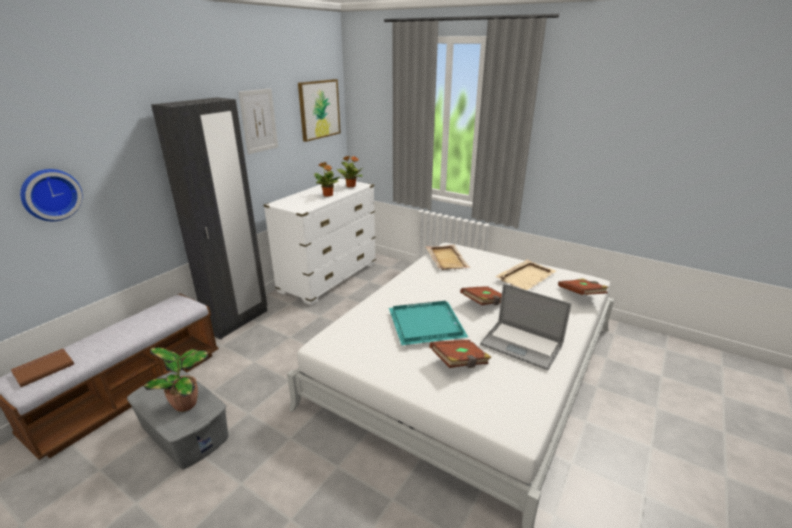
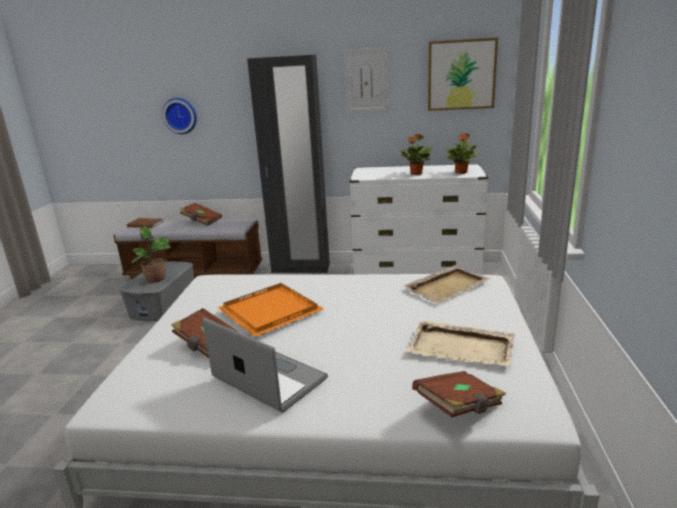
camera: 65 degrees right, 5 degrees down
turquoise tray [389,301,468,345] -> orange tray [218,283,324,337]
brown book [460,286,502,305] -> brown book moved to [180,203,222,226]
laptop [480,284,571,370] -> laptop turned 120 degrees clockwise [203,318,328,413]

